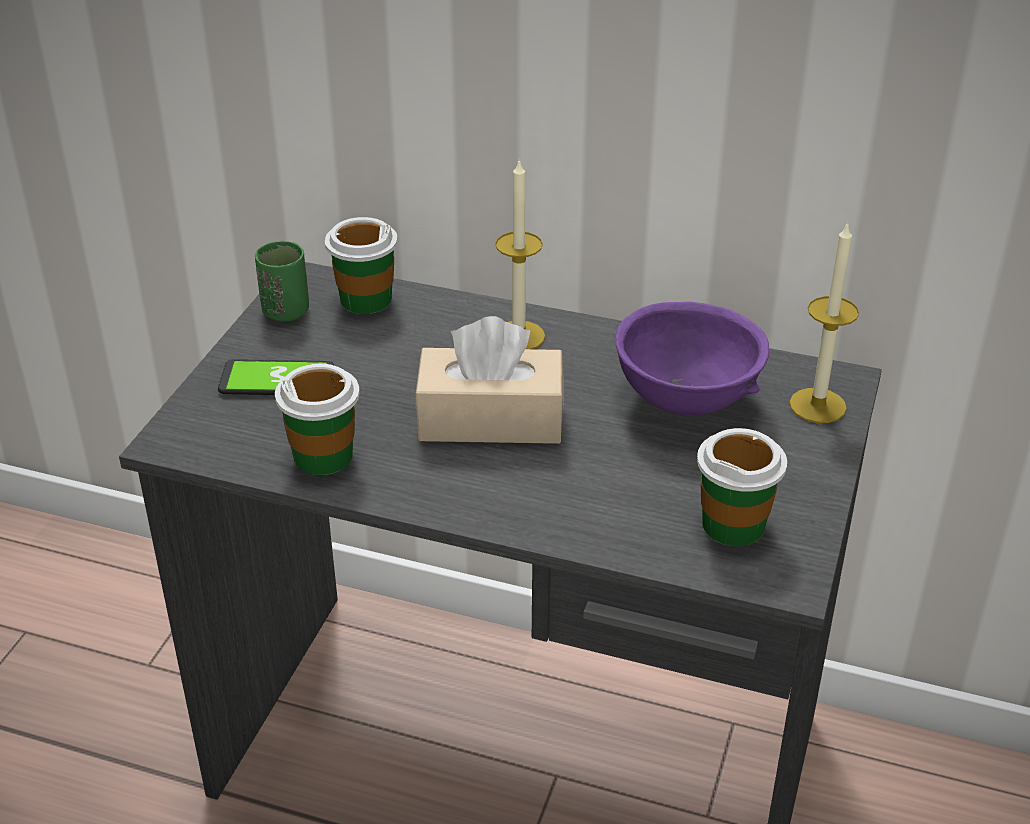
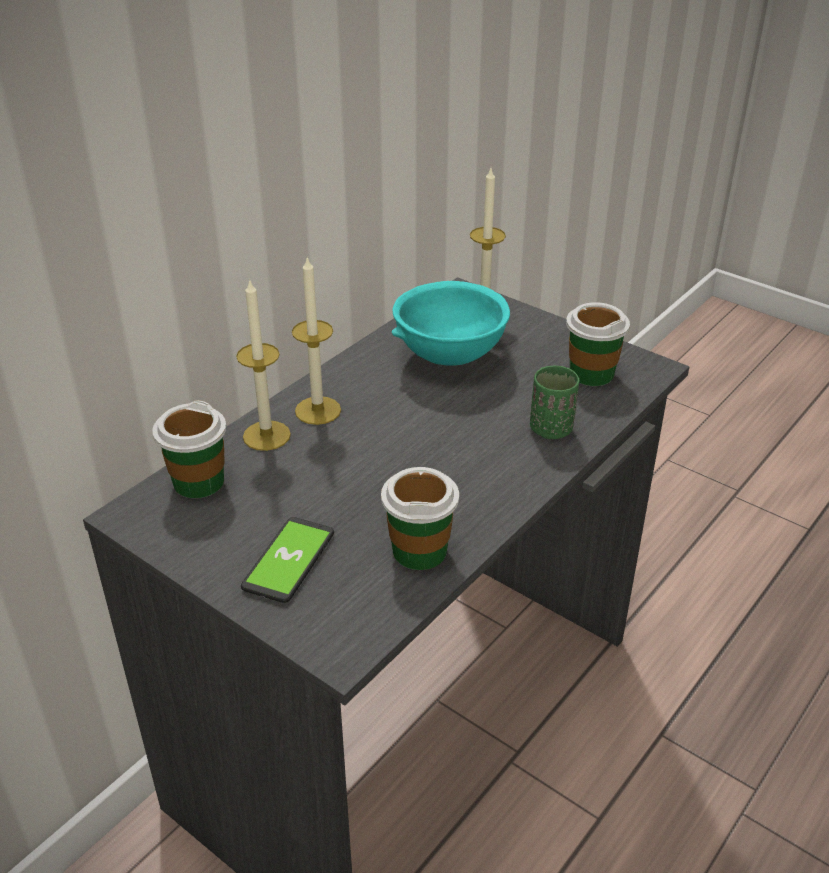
camera: 70 degrees left, 0 degrees up
green cup [255,241,309,322] -> green cup moved to [530,366,579,439]
beige tissue box [415,316,564,444] -> none
purple bowl [616,301,769,416] -> turquoise bowl [392,281,510,366]
none -> candle [236,278,291,451]

